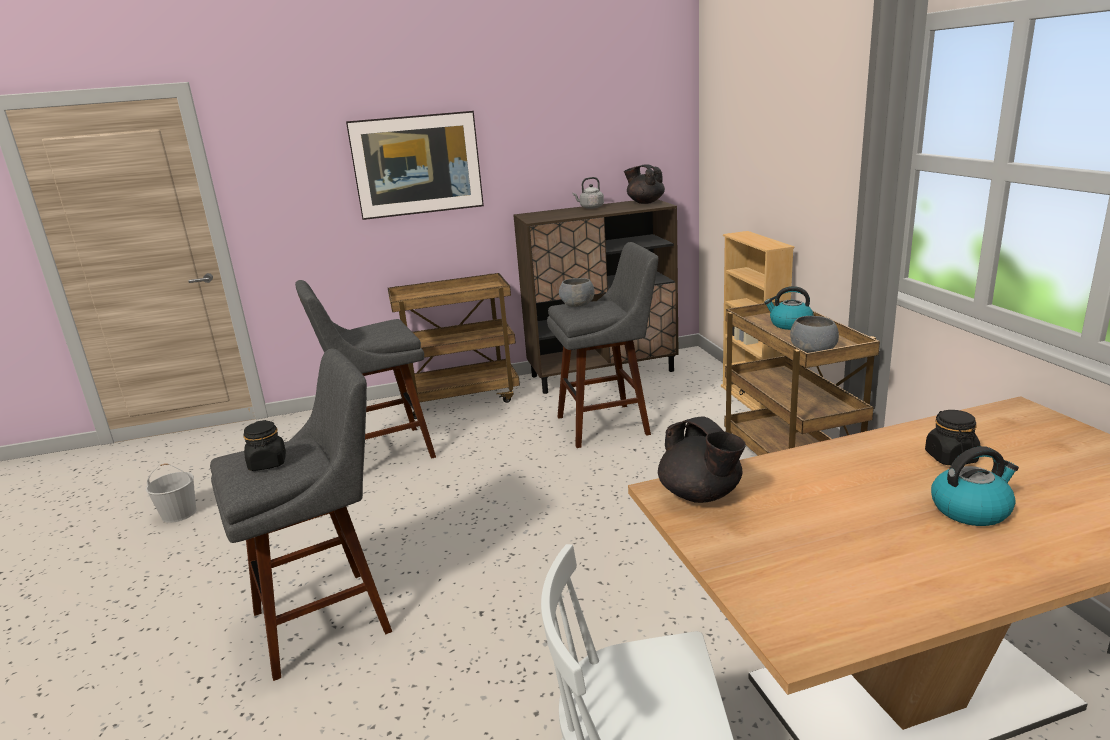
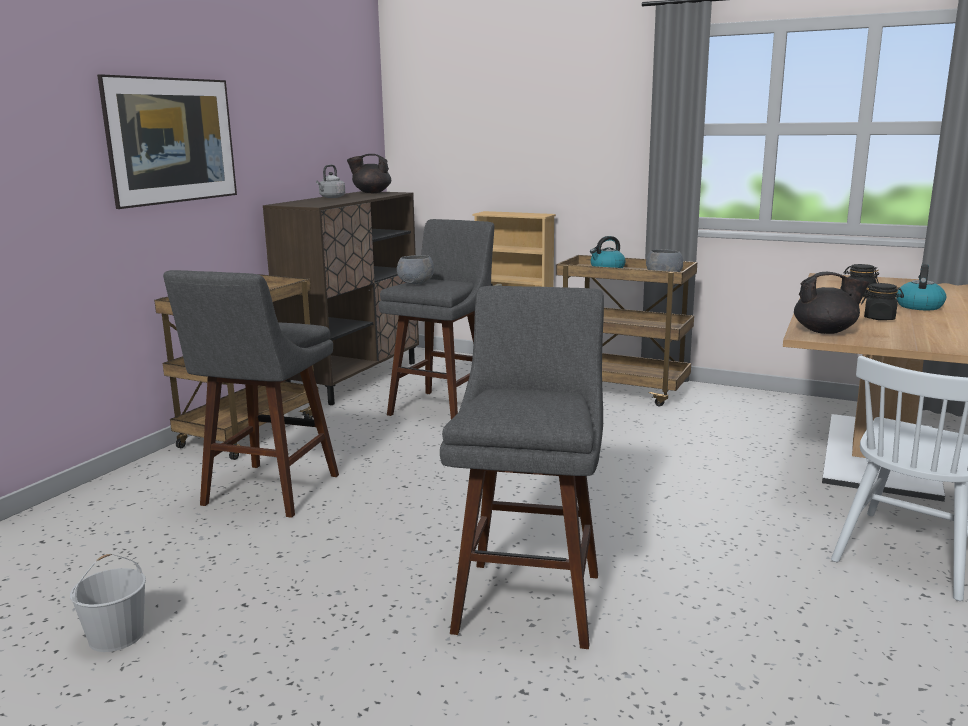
camera: 50 degrees left, 5 degrees down
black jar [244,420,286,471] -> black jar moved to [861,283,904,320]

